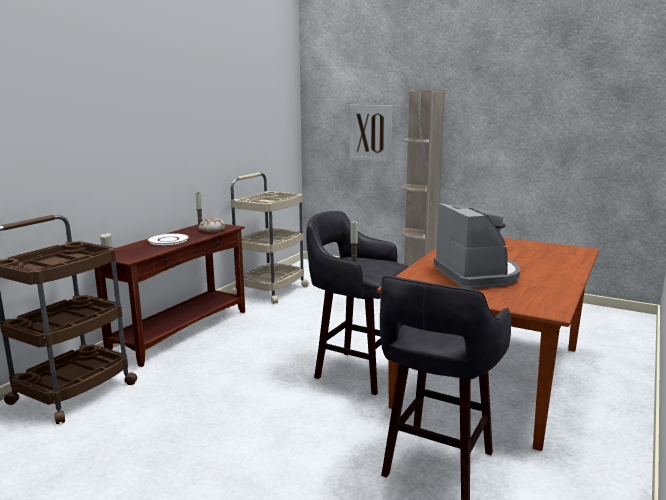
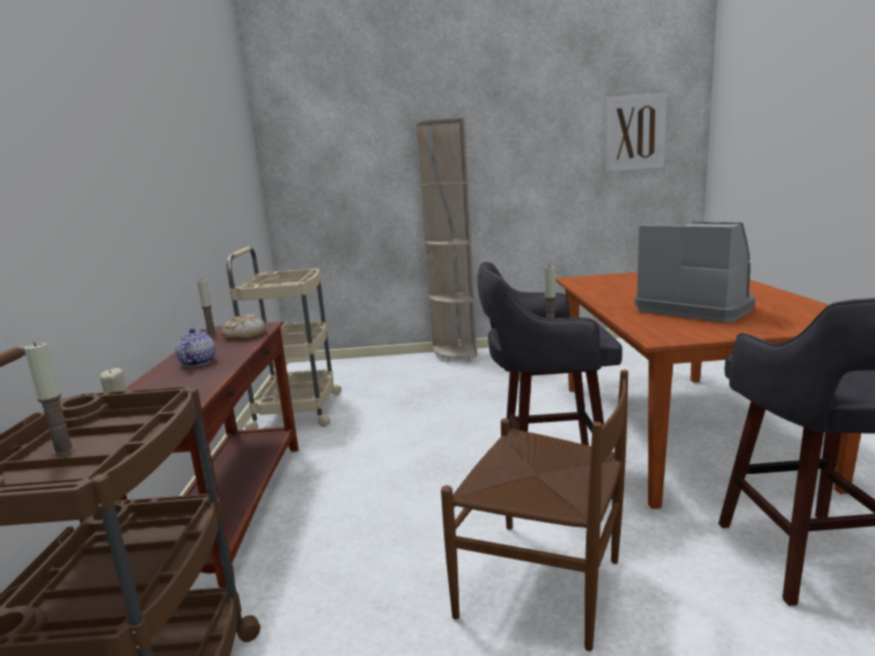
camera: 30 degrees left, 0 degrees up
white plate [147,233,189,245] -> teapot [175,328,216,367]
picture [350,105,392,162] -> picture moved to [606,93,667,172]
none -> candle [24,342,75,456]
none -> brown chair [441,370,628,651]

